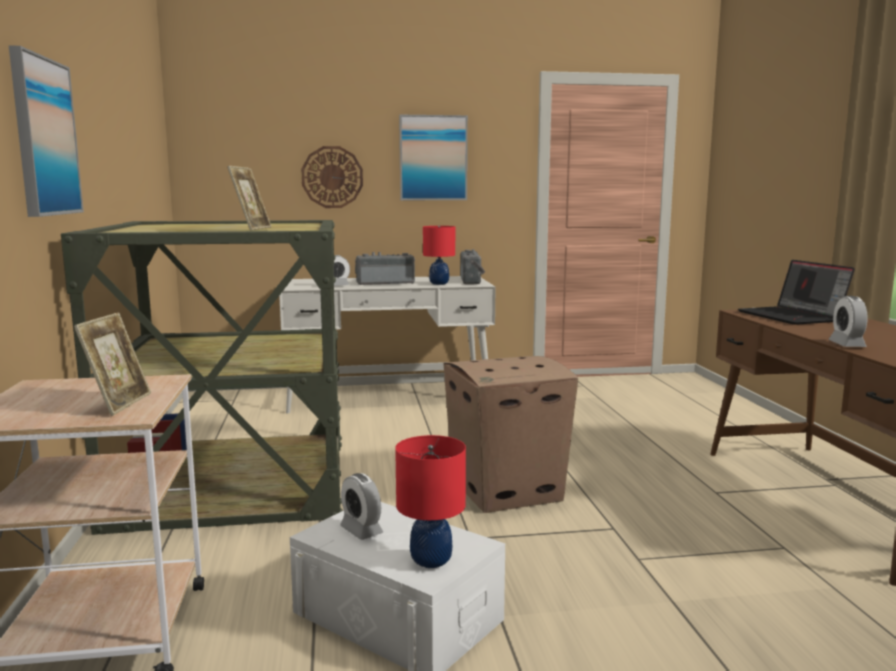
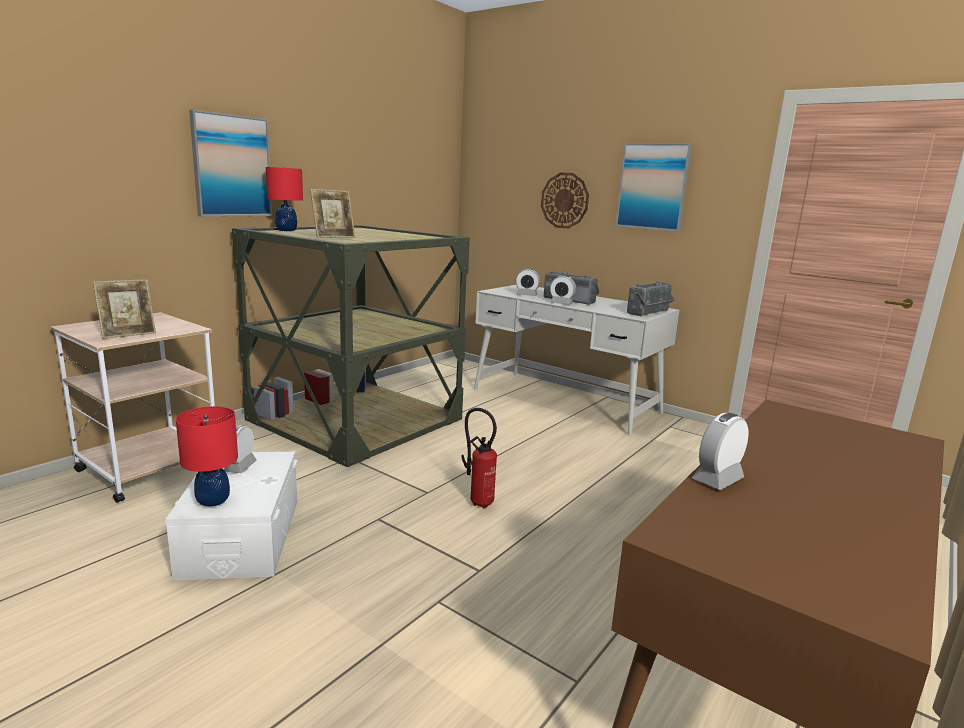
camera: 45 degrees right, 5 degrees up
red table lamp [423,226,455,285] -> red table lamp moved to [266,167,303,231]
cardboard box [443,356,578,513] -> fire extinguisher [462,408,497,509]
laptop [738,260,855,325] -> none
none -> alarm clock [550,275,576,305]

